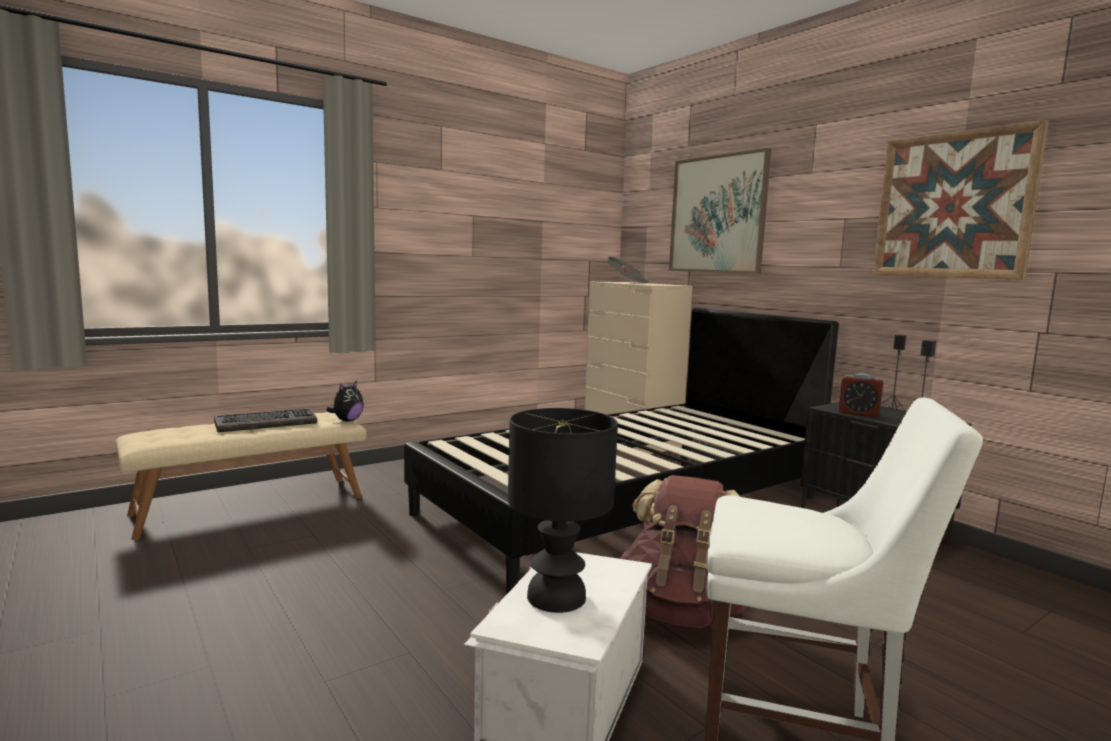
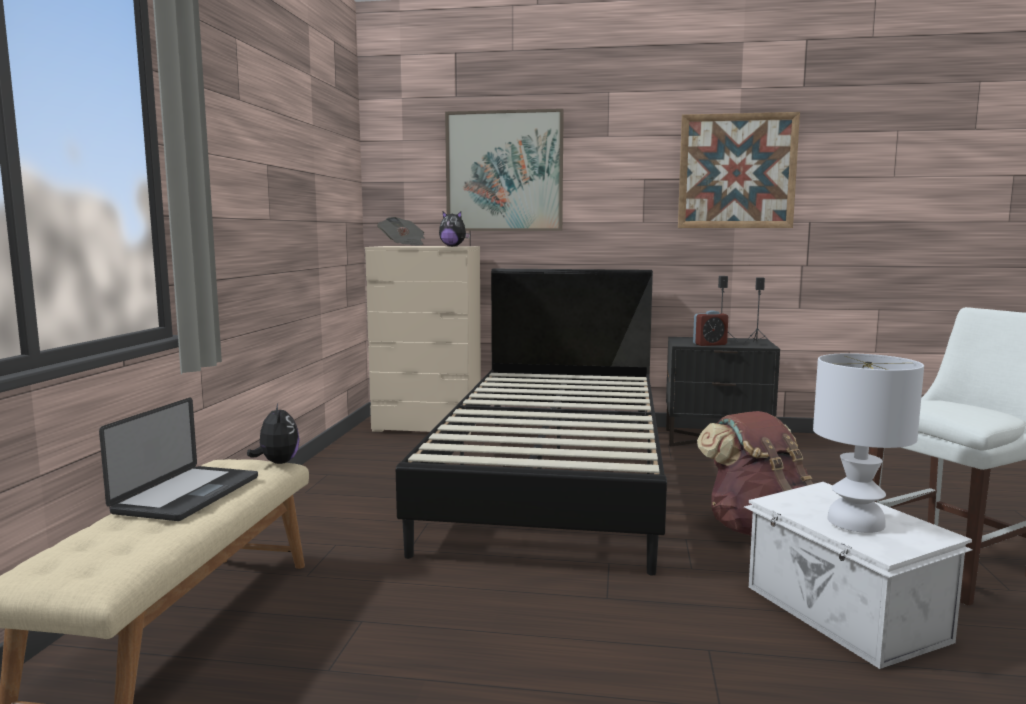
camera: 45 degrees left, 0 degrees up
keyboard [214,408,317,432] -> laptop [99,398,258,521]
black table lamp [508,408,618,613] -> white table lamp [813,353,924,533]
none -> plush toy [439,211,470,247]

